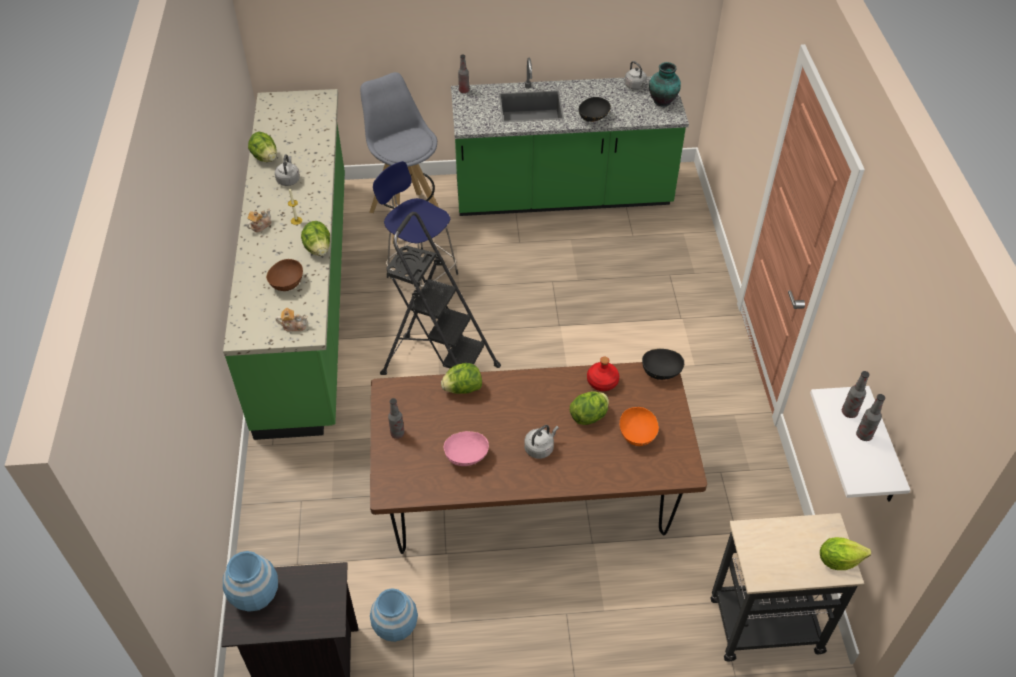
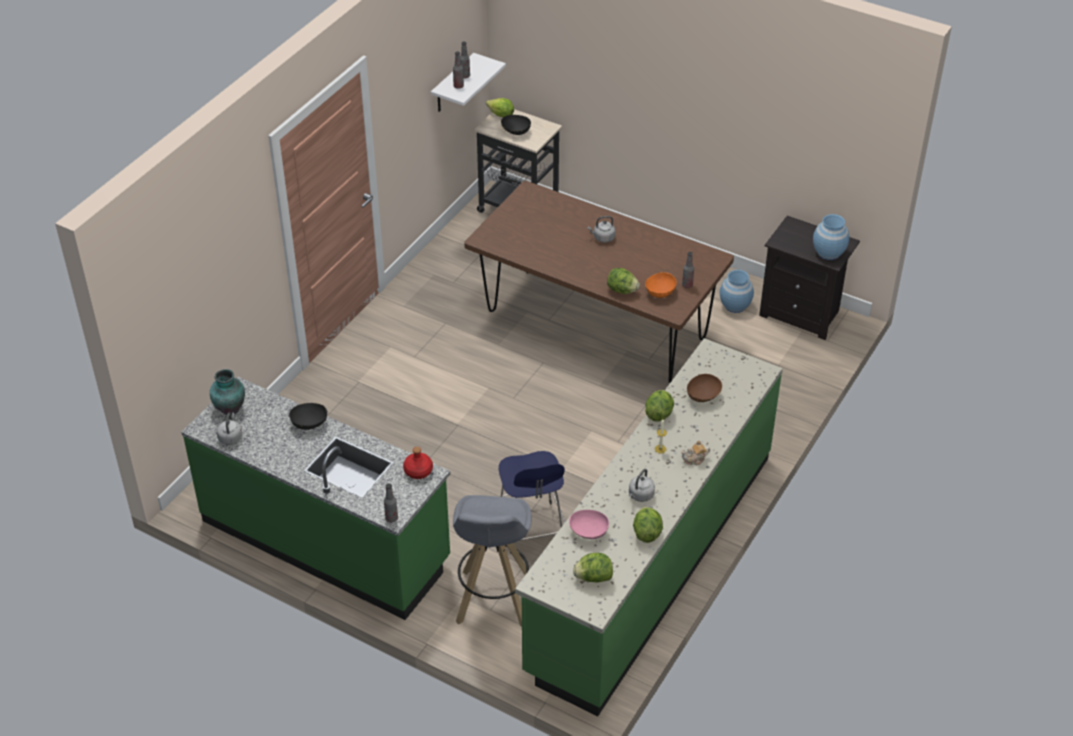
camera: 145 degrees left, 5 degrees down
teapot [276,308,308,331] -> none
step ladder [380,212,501,375] -> none
pink bowl [444,431,489,466] -> pink bowl moved to [569,510,609,539]
lettuce [570,391,609,425] -> lettuce moved to [573,553,613,583]
red bottle [587,357,619,391] -> red bottle moved to [403,447,433,479]
orange bowl [620,407,659,446] -> orange bowl moved to [645,272,677,298]
black bowl [642,349,684,380] -> black bowl moved to [501,115,531,135]

